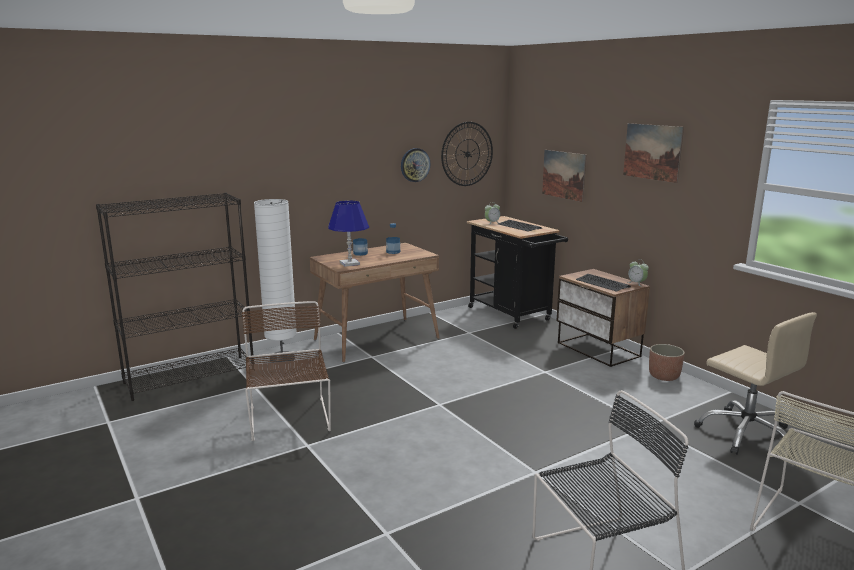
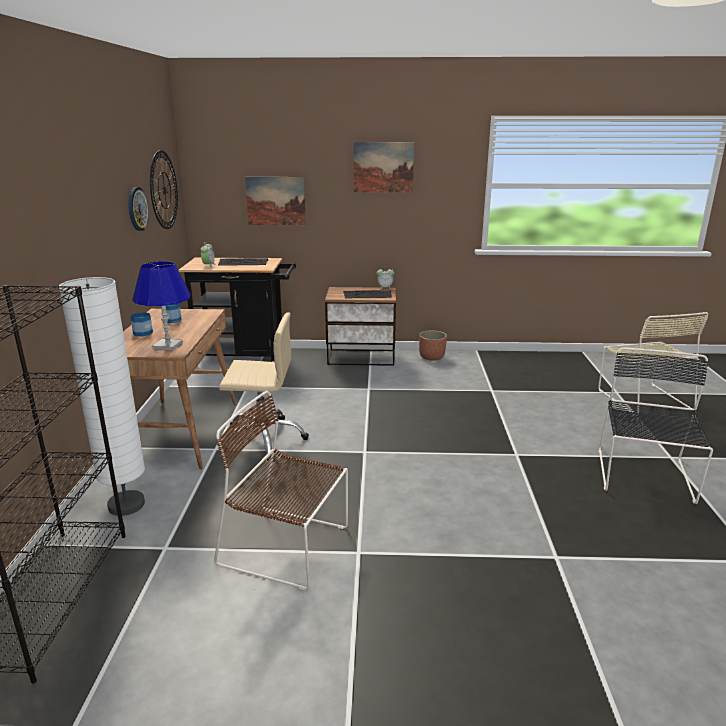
camera: 55 degrees left, 5 degrees up
beige office chair [694,312,817,455] -> beige office chair moved to [219,312,309,461]

